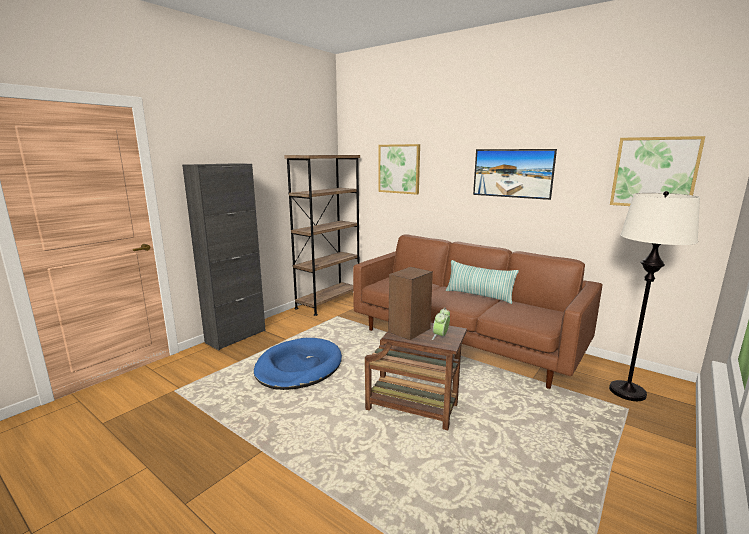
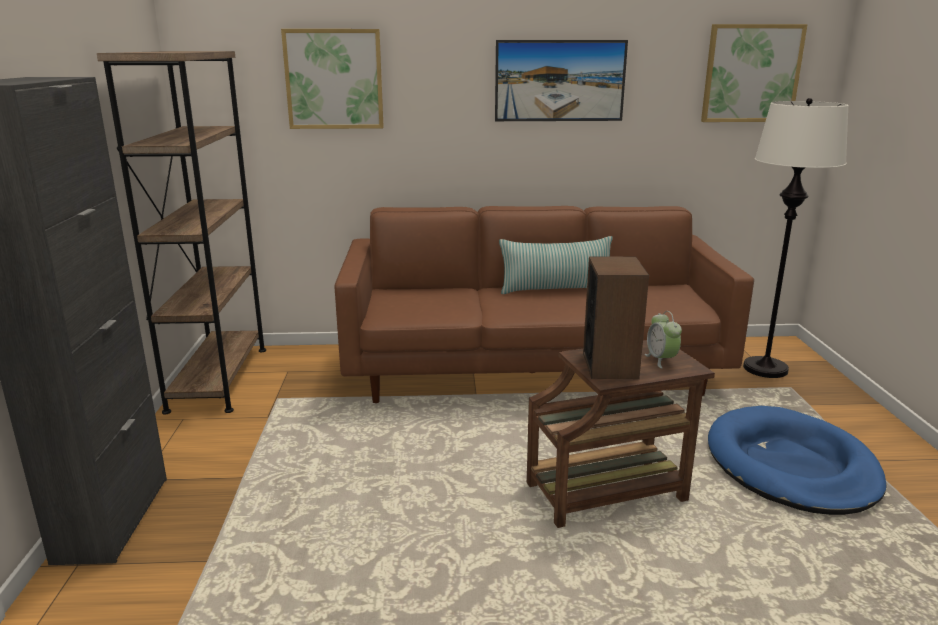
camera: 40 degrees left, 5 degrees up
blue dog bed [254,338,342,390] -> blue dog bed moved to [708,406,886,515]

